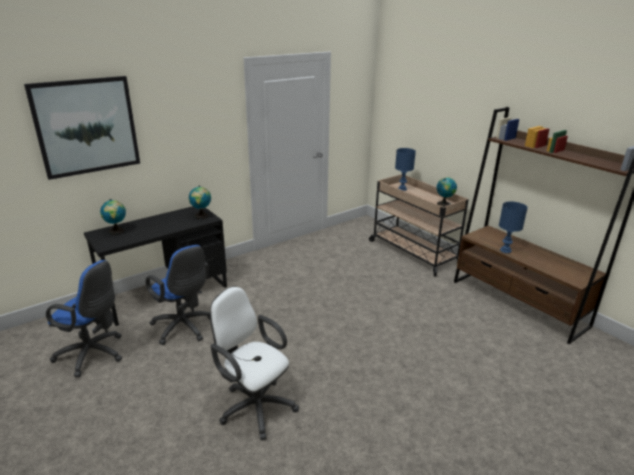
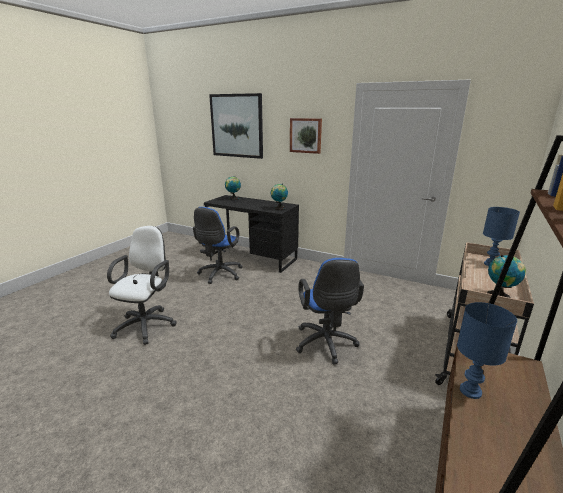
camera: 65 degrees right, 5 degrees down
blue office chair [46,260,122,377] -> blue office chair moved to [296,258,364,365]
none -> picture [290,118,322,154]

